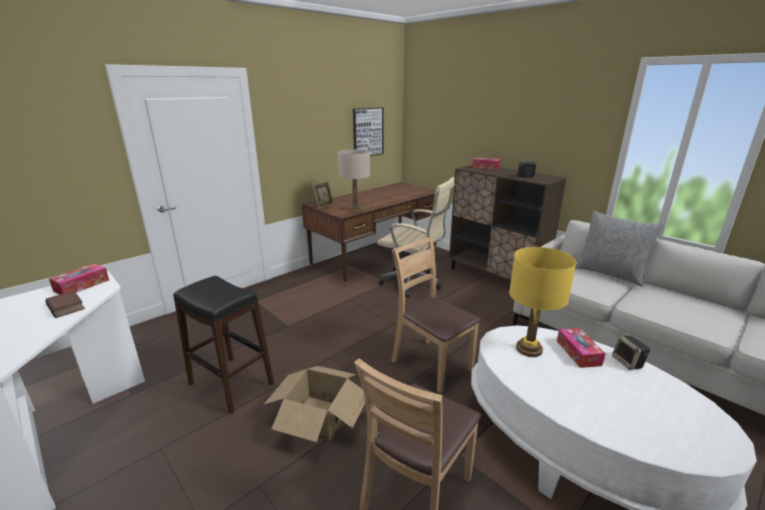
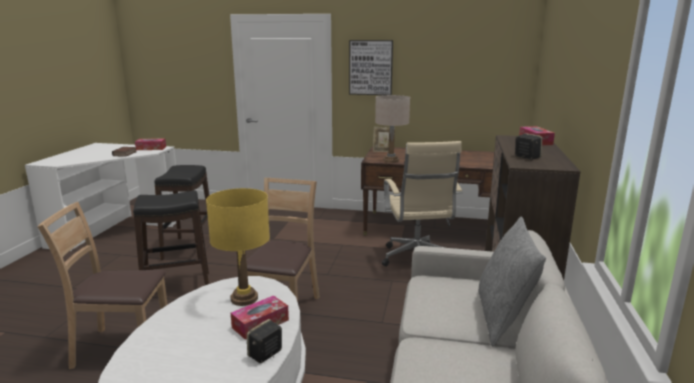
camera: 55 degrees right, 5 degrees down
cardboard box [264,366,365,442] -> black stool [133,190,209,285]
picture [353,107,383,156] -> picture moved to [349,40,393,95]

